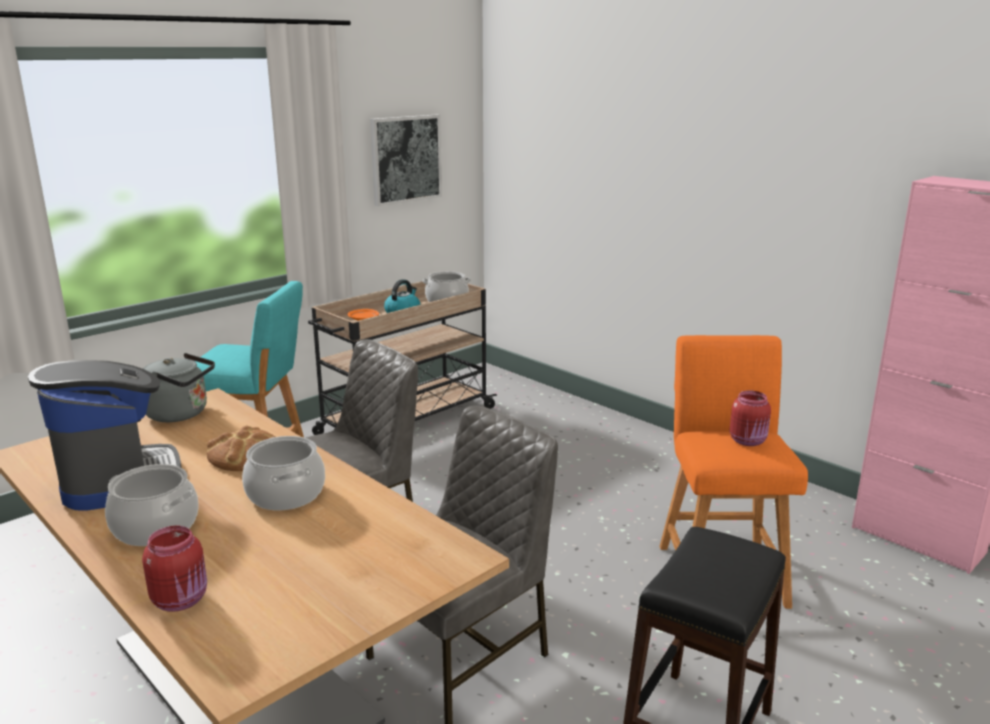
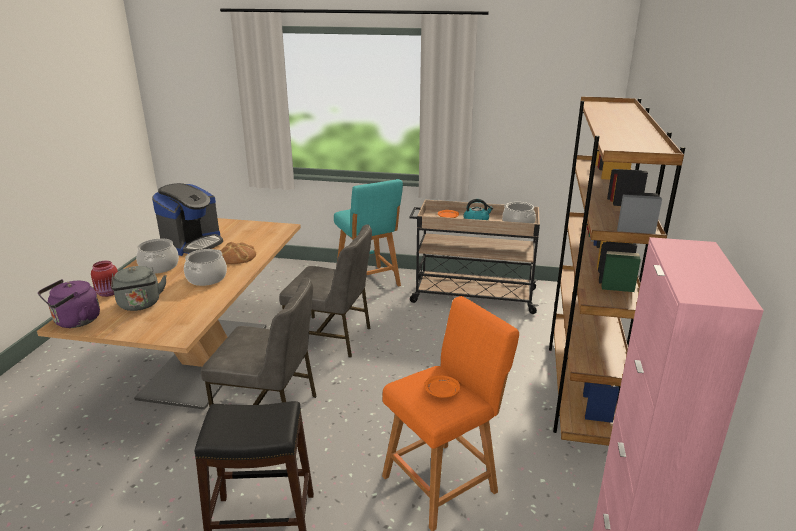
camera: 55 degrees right, 5 degrees up
grey kettle [143,353,215,422] -> grey kettle moved to [111,266,167,311]
picture [370,115,442,206] -> none
red jar [730,390,771,446] -> orange plate [424,375,460,398]
none -> purple kettle [38,279,100,328]
none -> brown bookcase [549,96,686,446]

